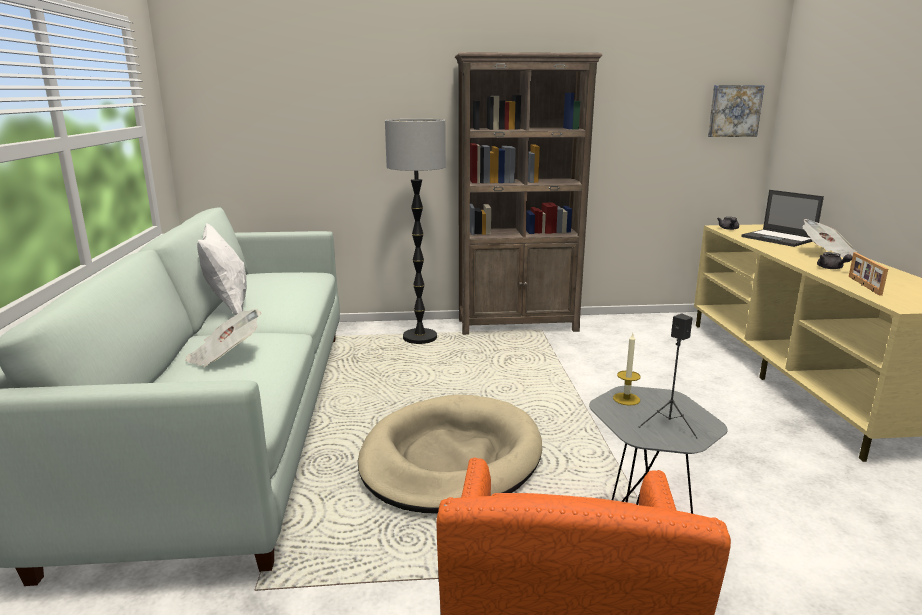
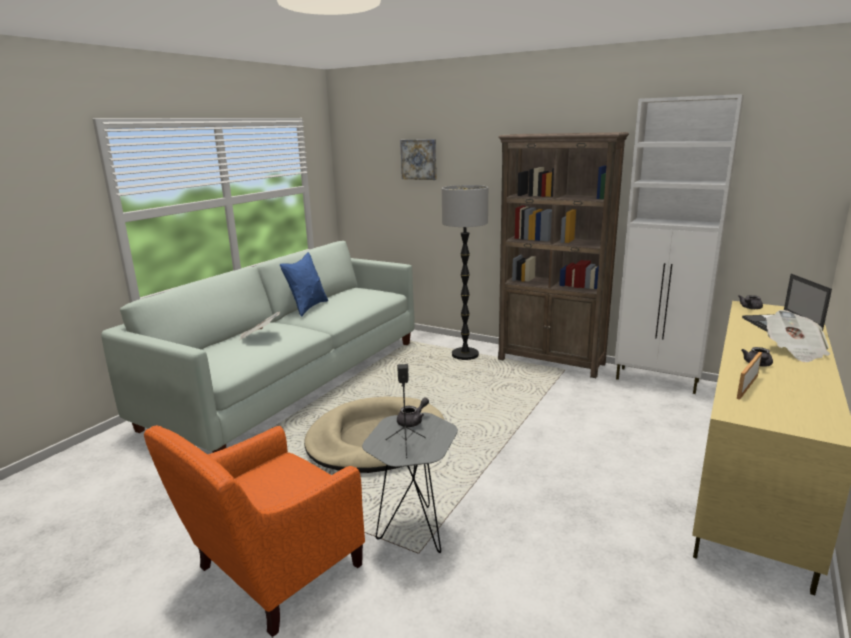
camera: 35 degrees right, 0 degrees up
white pillow [197,223,247,316] -> blue pillow [280,252,328,316]
candle [613,333,641,406] -> grey teapot [397,398,429,427]
picture [708,85,764,137] -> picture moved to [400,139,437,180]
none -> white cabinet [614,94,744,394]

